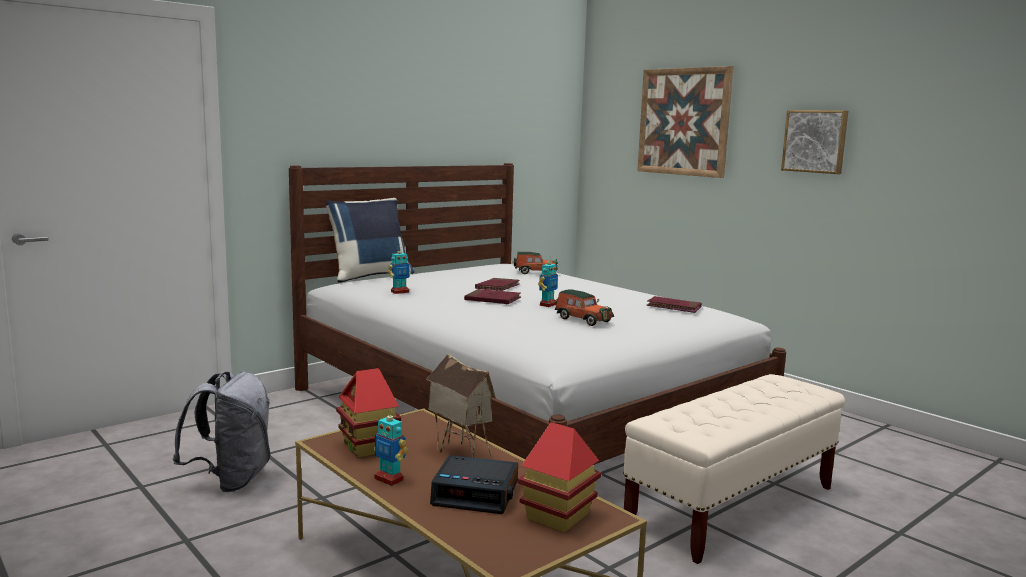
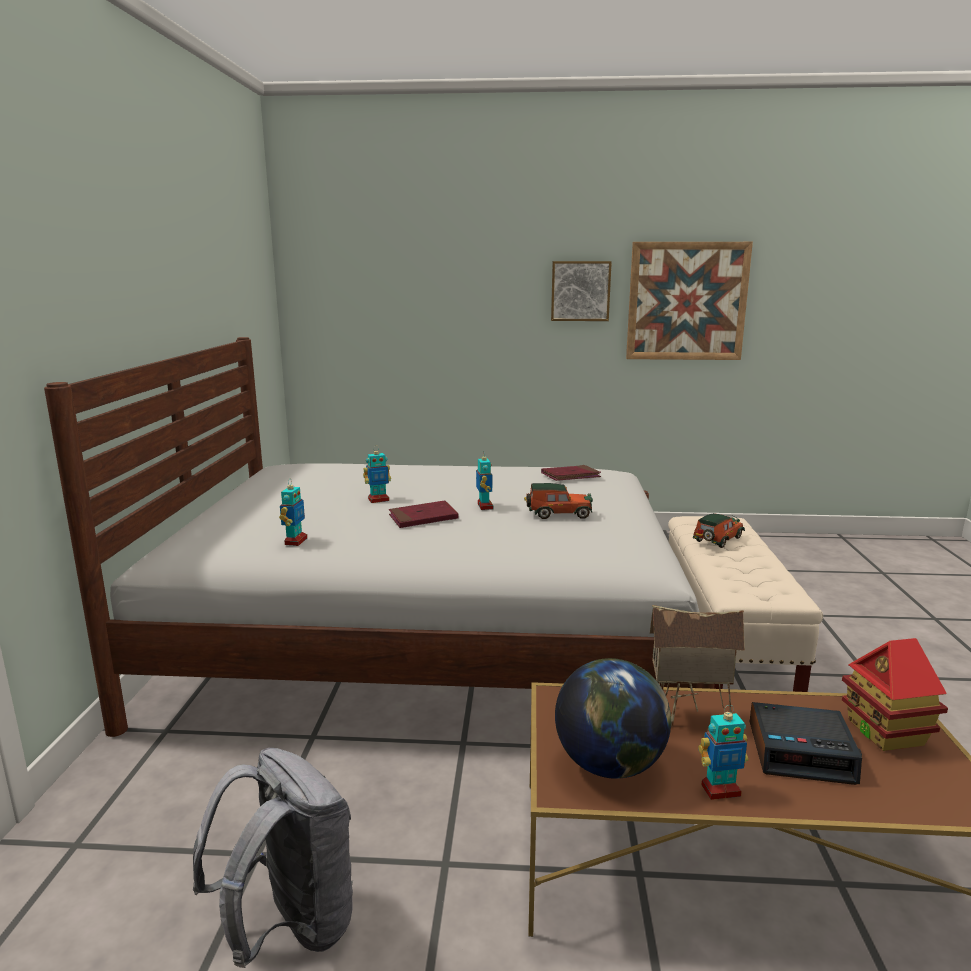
camera: 45 degrees left, 5 degrees up
blue pillow [326,198,415,283] -> none
toy house [336,368,401,458] -> globe [555,658,671,779]
alarm clock [430,455,518,514] -> alarm clock turned 45 degrees clockwise [750,702,862,785]
red book [475,278,520,291] -> toy robot [363,447,391,503]
toy car [513,252,558,274] -> toy car moved to [693,513,745,548]
picture [637,66,733,178] -> picture moved to [626,242,753,360]

